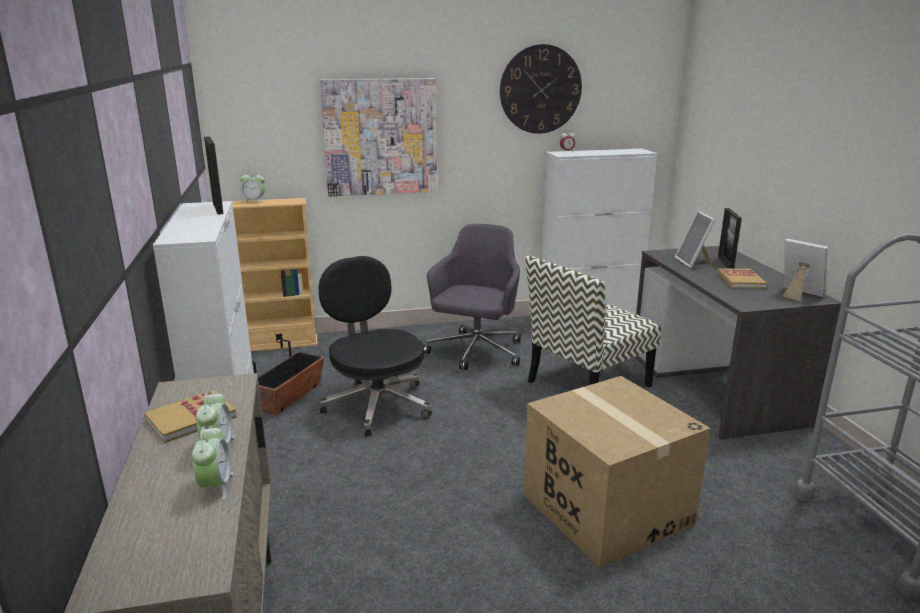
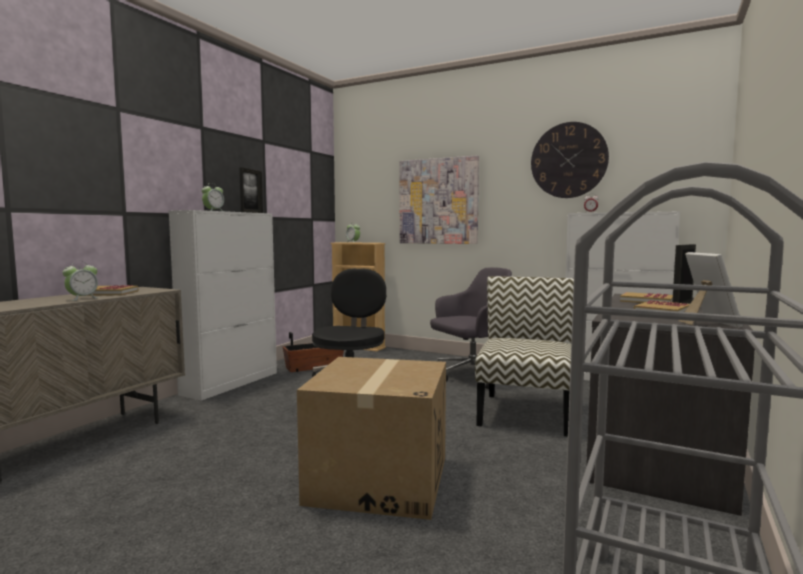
camera: 40 degrees right, 15 degrees down
alarm clock [192,426,234,500] -> alarm clock moved to [202,183,224,211]
chair [525,256,661,388] -> chair turned 105 degrees clockwise [475,276,574,437]
picture frame [675,211,716,268] -> book [620,292,673,303]

